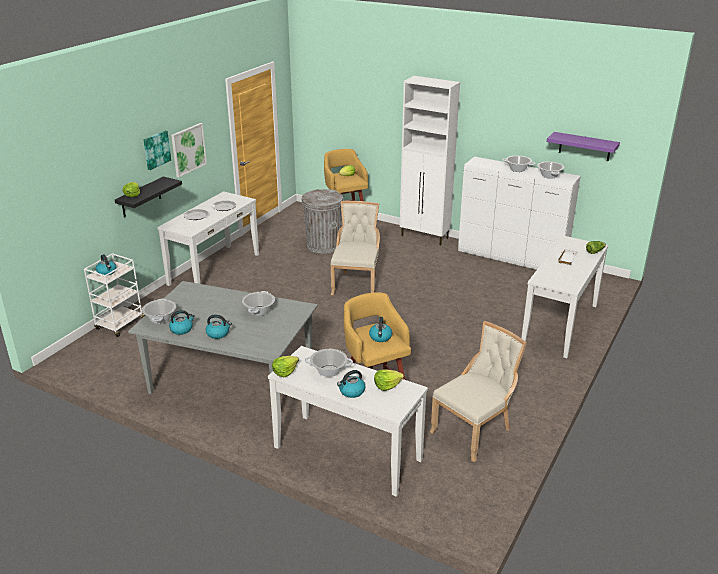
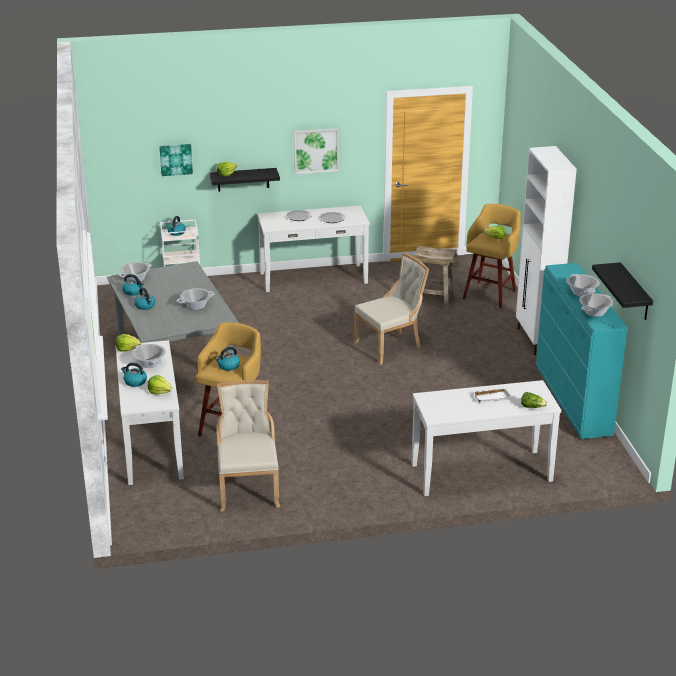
camera: 50 degrees right, 0 degrees up
picture [143,131,171,170] -> picture moved to [159,144,193,176]
grey trash can [302,189,344,253] -> beige stool [413,245,457,311]
beige chair [430,321,527,462] -> beige chair turned 105 degrees counterclockwise [216,380,280,511]
white dresser [458,156,581,270] -> turquoise dresser [536,263,628,439]
purple shelf [547,132,620,161] -> black shelf [592,262,653,320]

